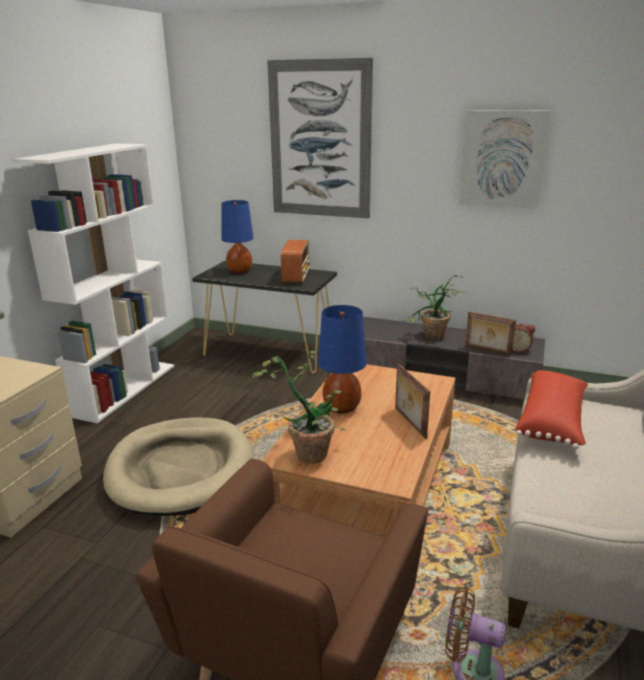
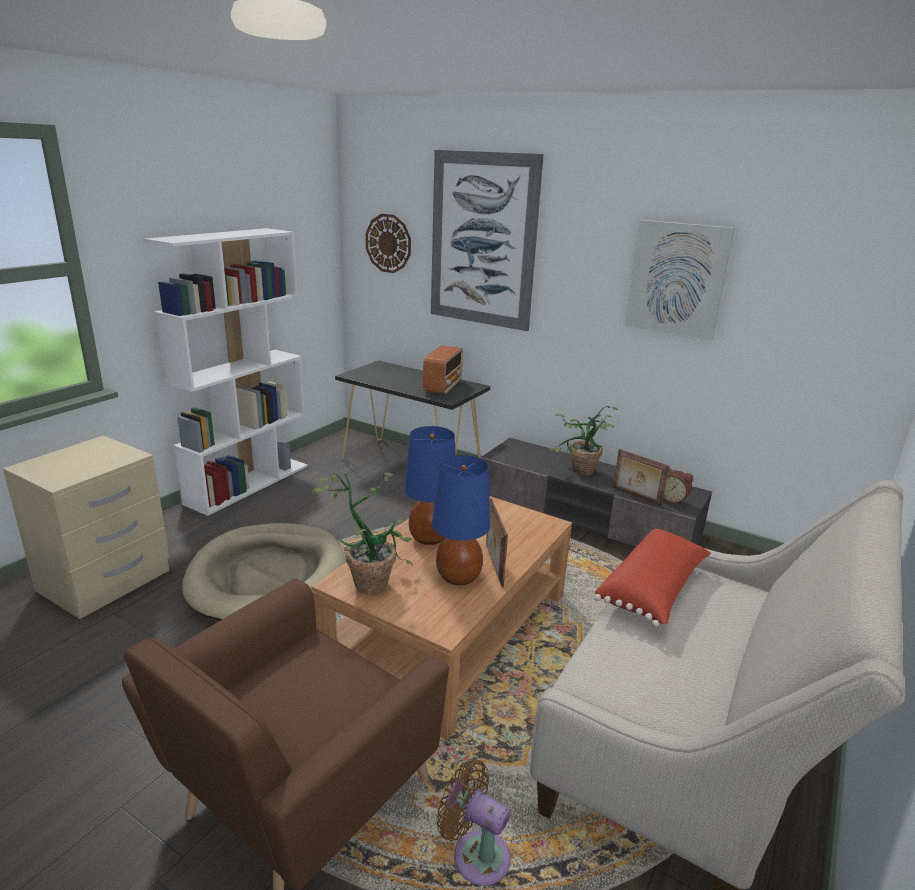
camera: 10 degrees right, 0 degrees up
blue table lamp [221,200,254,274] -> blue table lamp moved to [432,455,490,585]
none -> wall clock [365,214,411,273]

